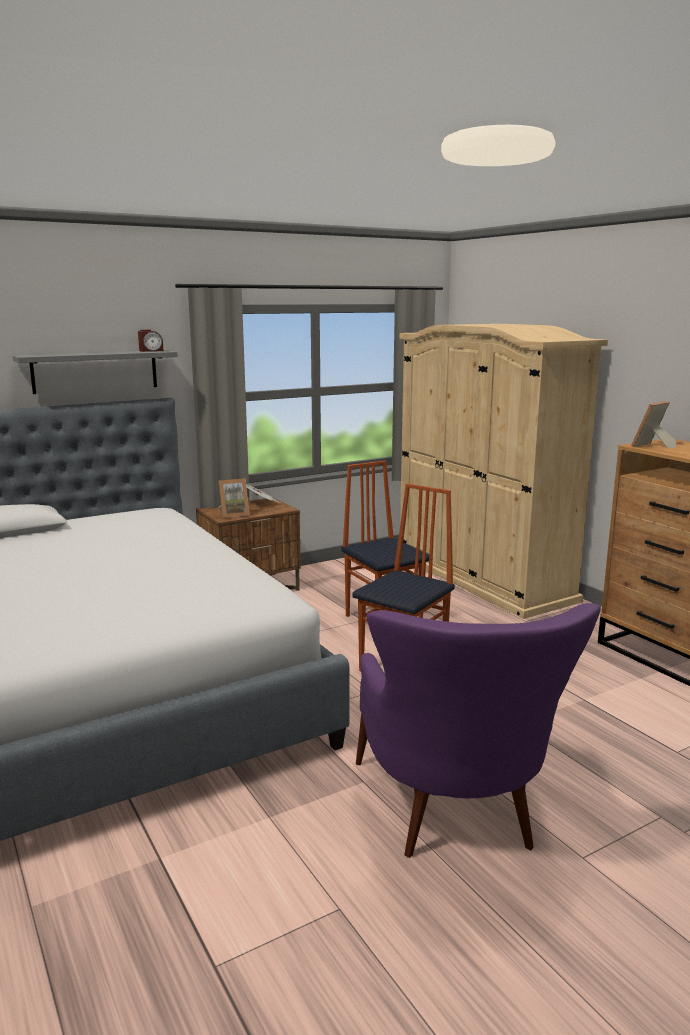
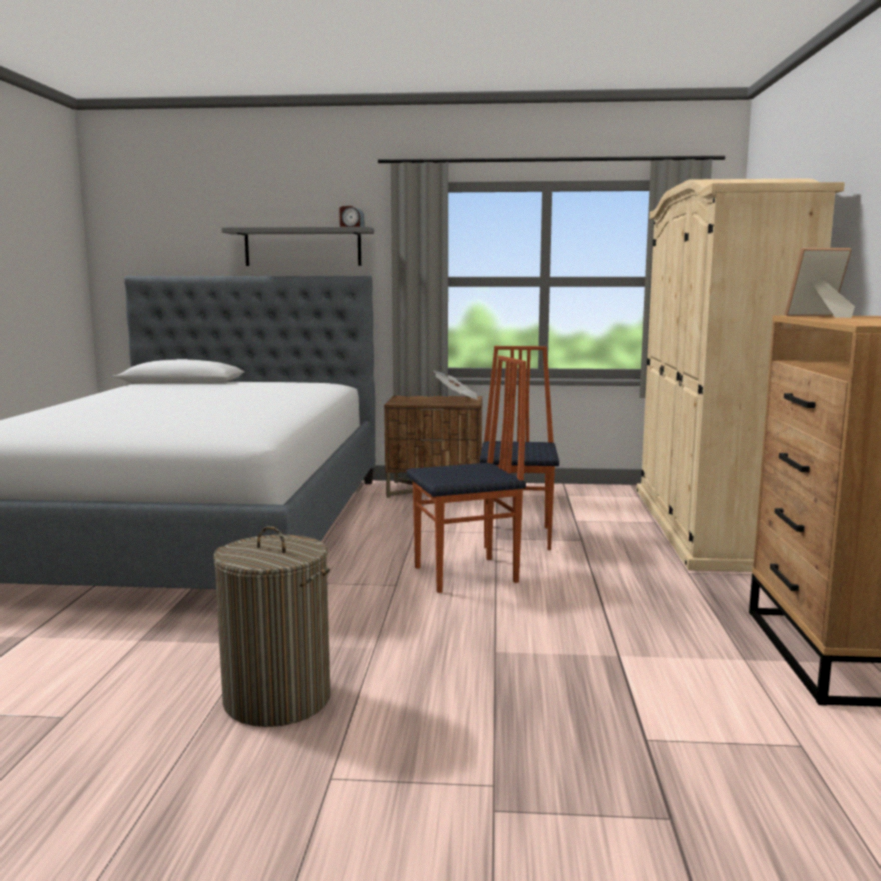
camera: 35 degrees right, 5 degrees down
picture frame [219,478,250,518] -> none
purple armchair [356,603,601,858] -> laundry basket [213,526,330,727]

